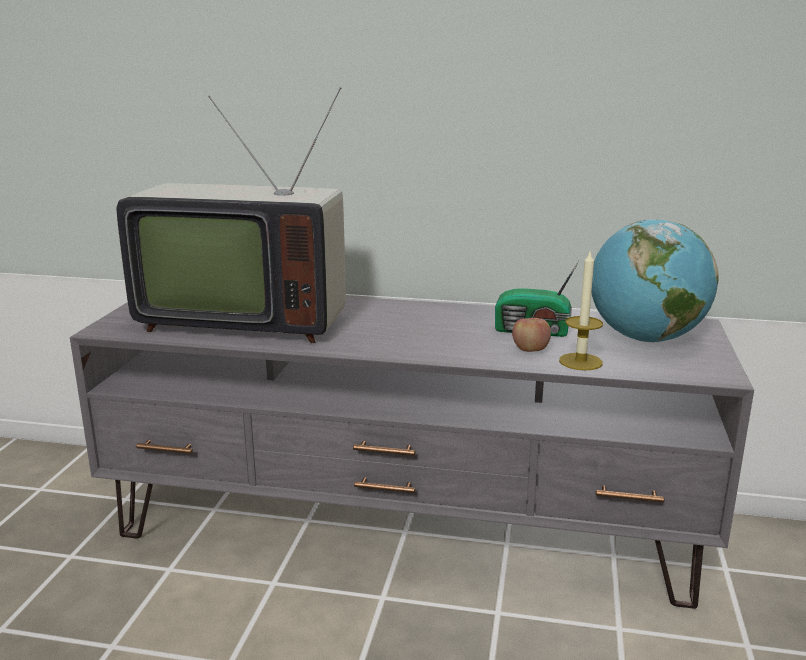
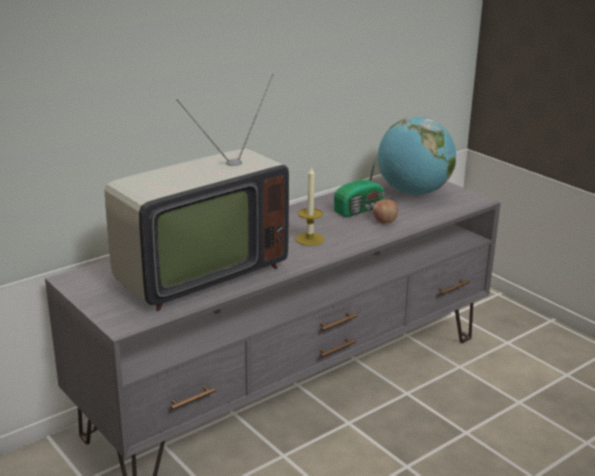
camera: 50 degrees left, 5 degrees up
candle [559,249,603,371] -> candle moved to [295,166,324,246]

